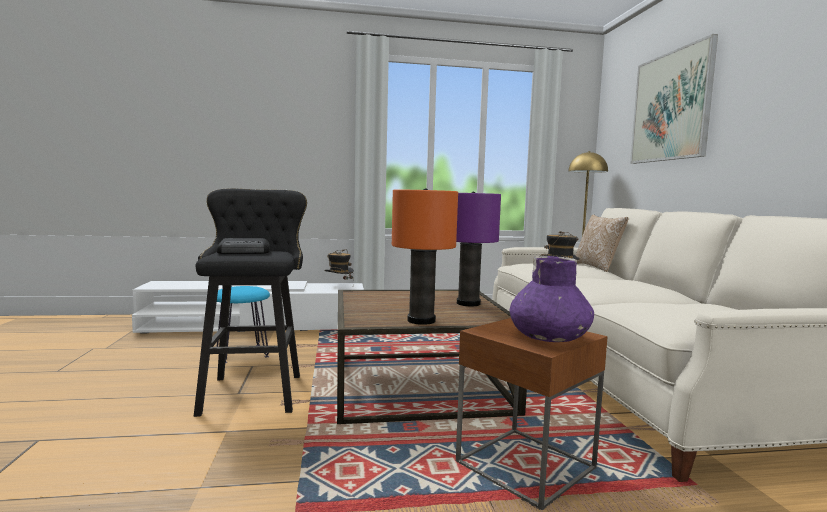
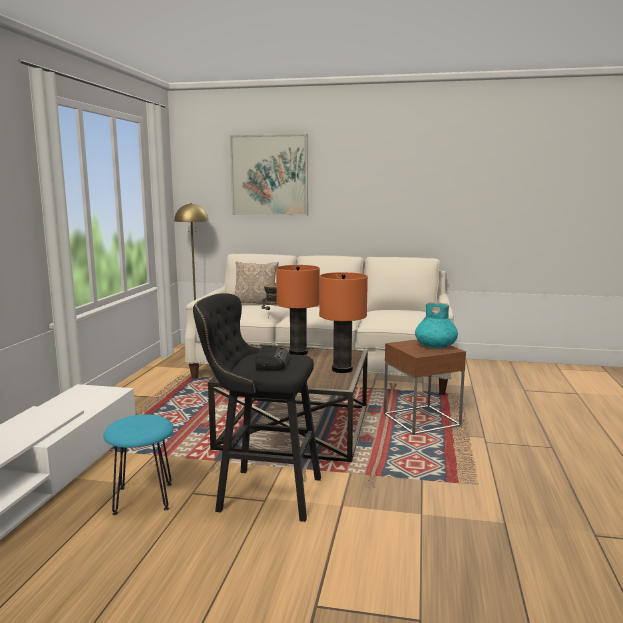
camera: 70 degrees left, 5 degrees up
hat [325,249,354,280] -> none
purple table lamp [456,192,501,306] -> orange table lamp [276,265,320,355]
purple vase [510,256,594,342] -> turquoise vase [415,302,458,348]

